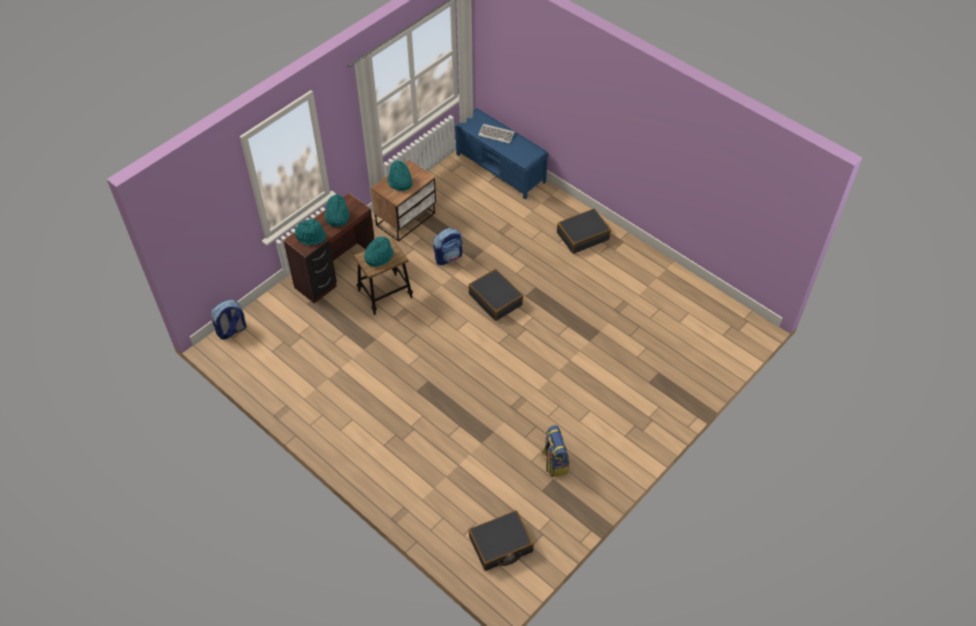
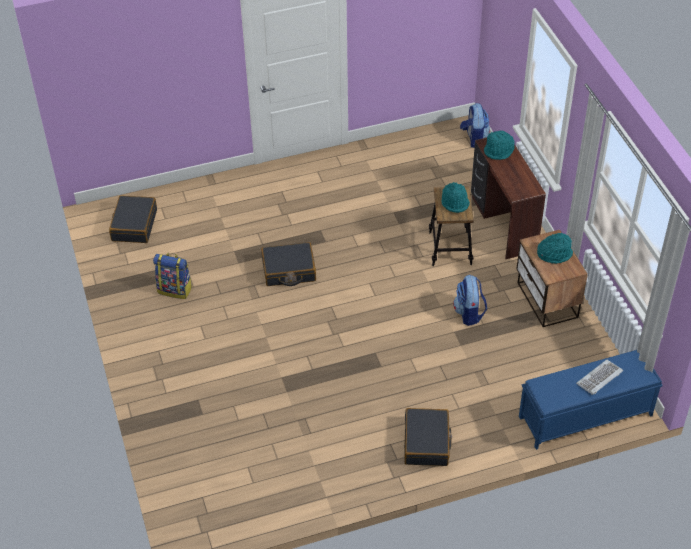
camera: 120 degrees right, 5 degrees down
turquoise hat [325,194,350,227] -> none
black suitcase [468,269,523,321] -> black suitcase moved to [261,242,316,286]

